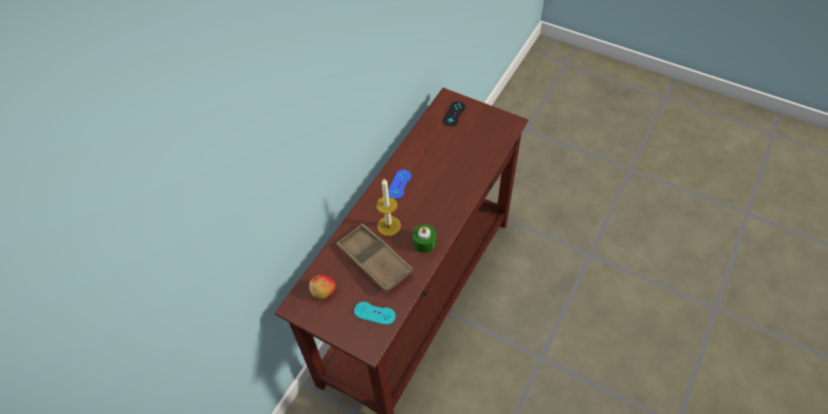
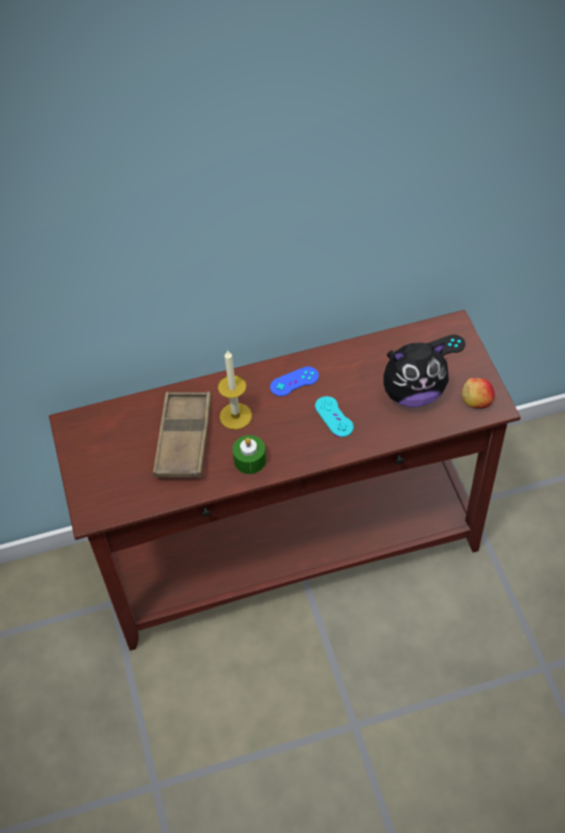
camera: 45 degrees right, 0 degrees up
apple [309,274,336,299] -> apple moved to [461,378,495,409]
turquoise game controller [354,302,396,325] -> turquoise game controller moved to [315,396,354,437]
none -> plush toy [383,342,449,407]

